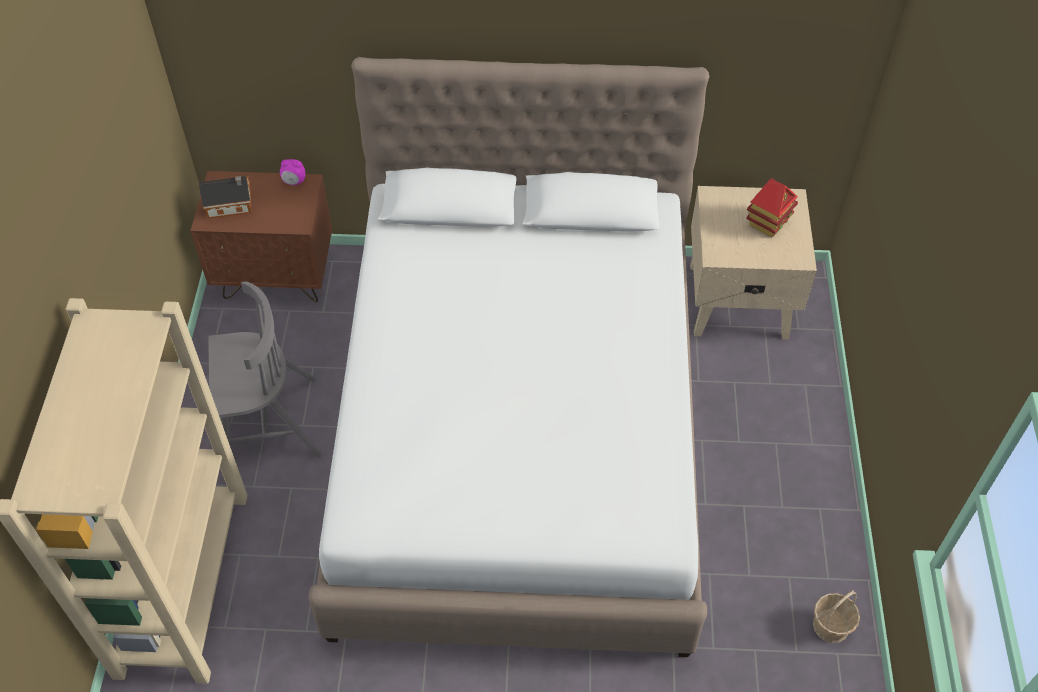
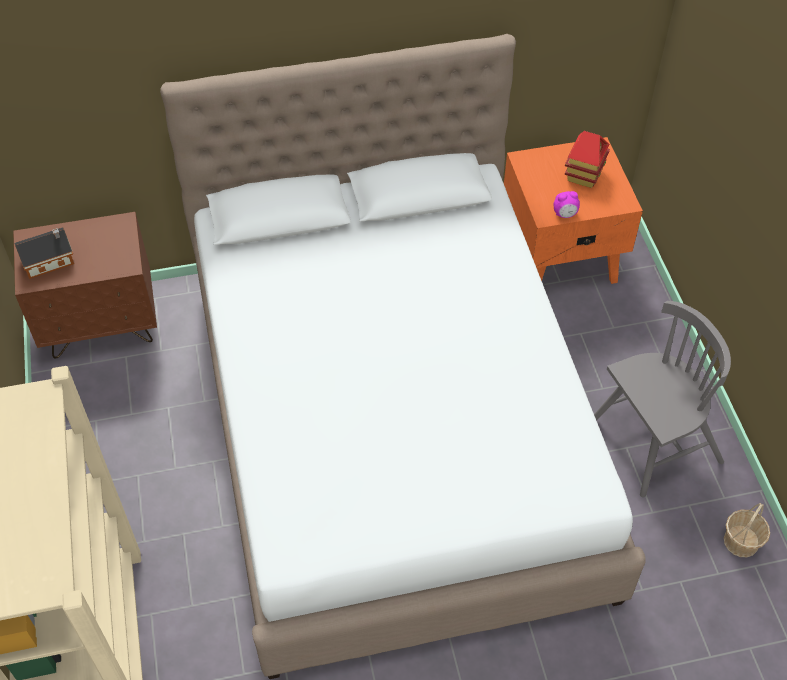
camera: 15 degrees left, 0 degrees up
grey chair [208,281,322,458] -> grey chair moved to [594,301,731,498]
alarm clock [280,159,305,185] -> alarm clock moved to [554,191,580,218]
beige nightstand [690,186,817,340] -> orange nightstand [504,137,643,284]

